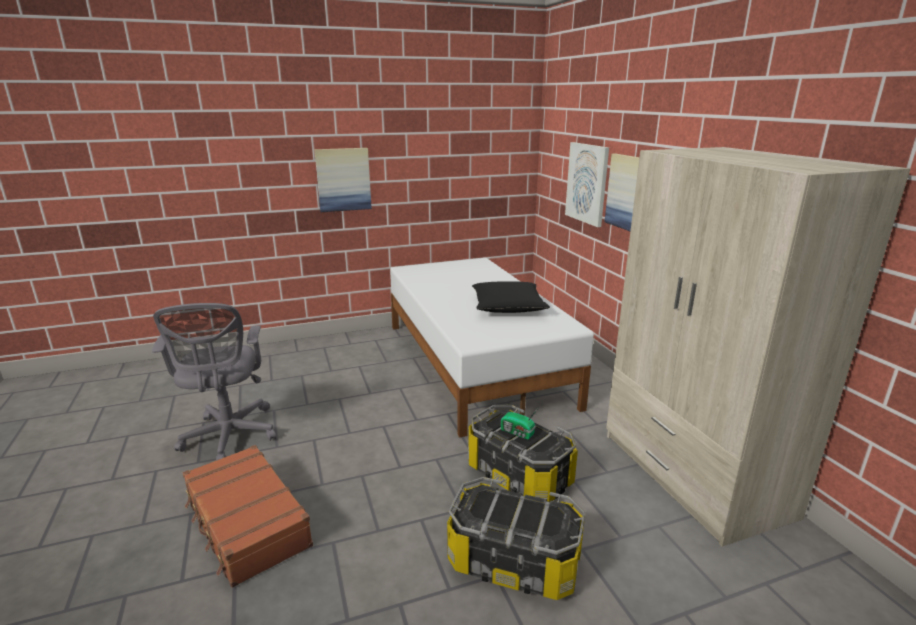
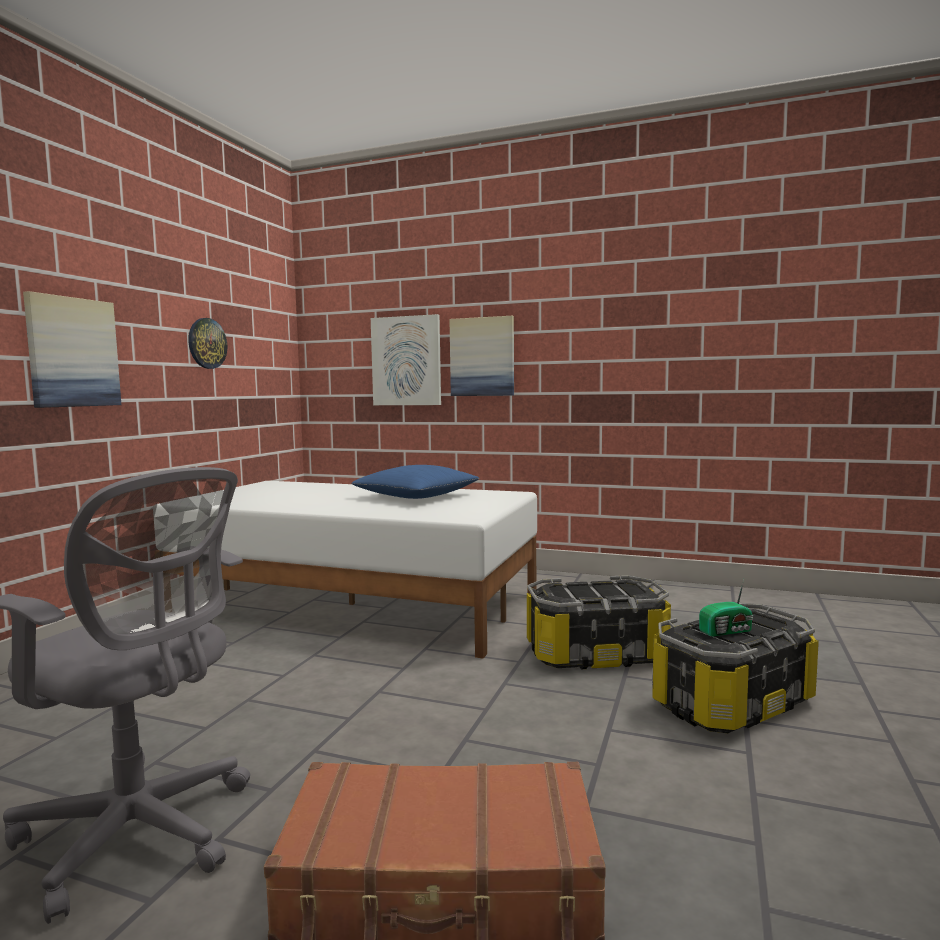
camera: 50 degrees left, 15 degrees down
black pillow [472,281,550,313] -> blue pillow [351,465,479,499]
radio [501,407,539,439] -> radio moved to [699,580,753,637]
beige wardrobe [606,147,911,546] -> none
none -> wall clock [188,318,227,369]

